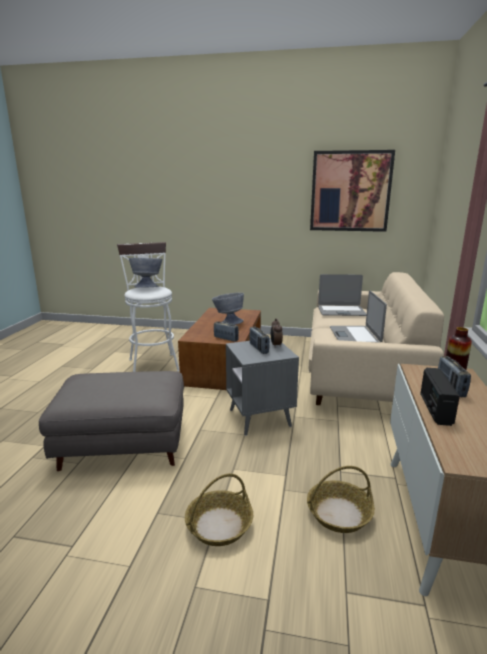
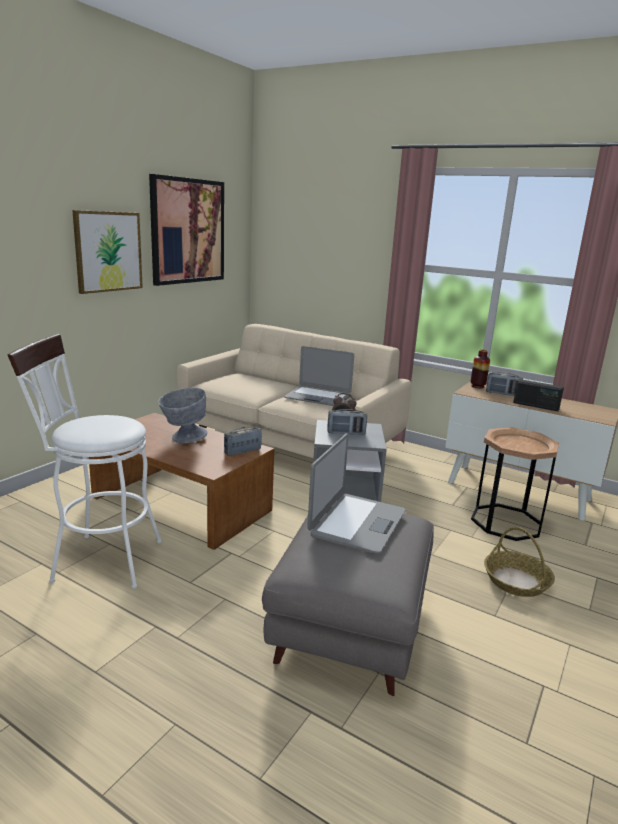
camera: 70 degrees left, 0 degrees up
grey bowl [129,258,162,288] -> none
basket [307,466,375,533] -> brown side table [471,427,559,541]
laptop [318,274,367,316] -> laptop moved to [307,433,405,553]
none -> picture [72,210,143,294]

